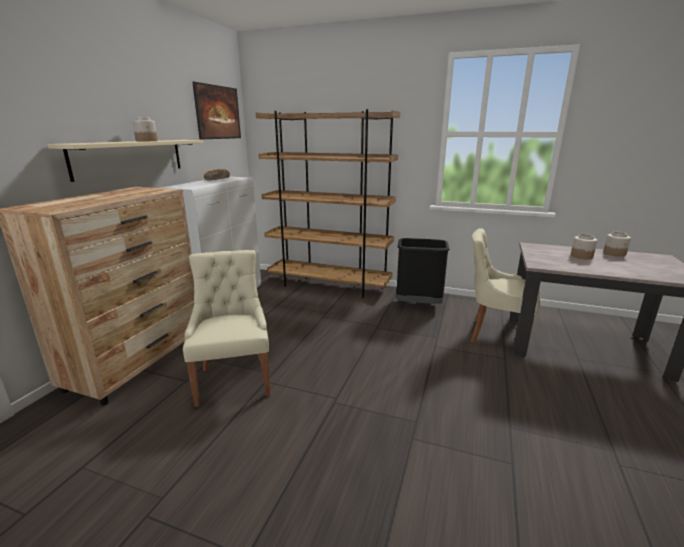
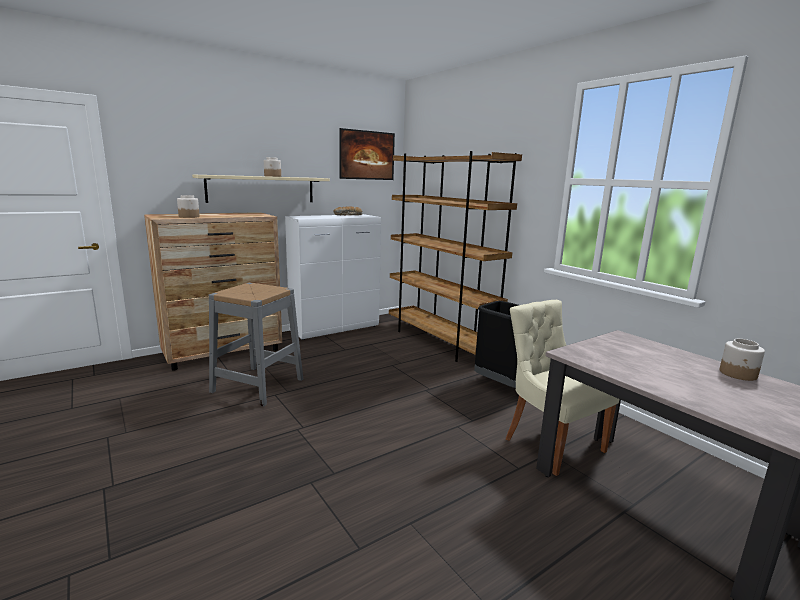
camera: 35 degrees right, 5 degrees down
beige chair [183,250,270,407] -> grey stool [209,283,303,407]
jar [571,234,597,259] -> jar moved to [177,195,200,218]

